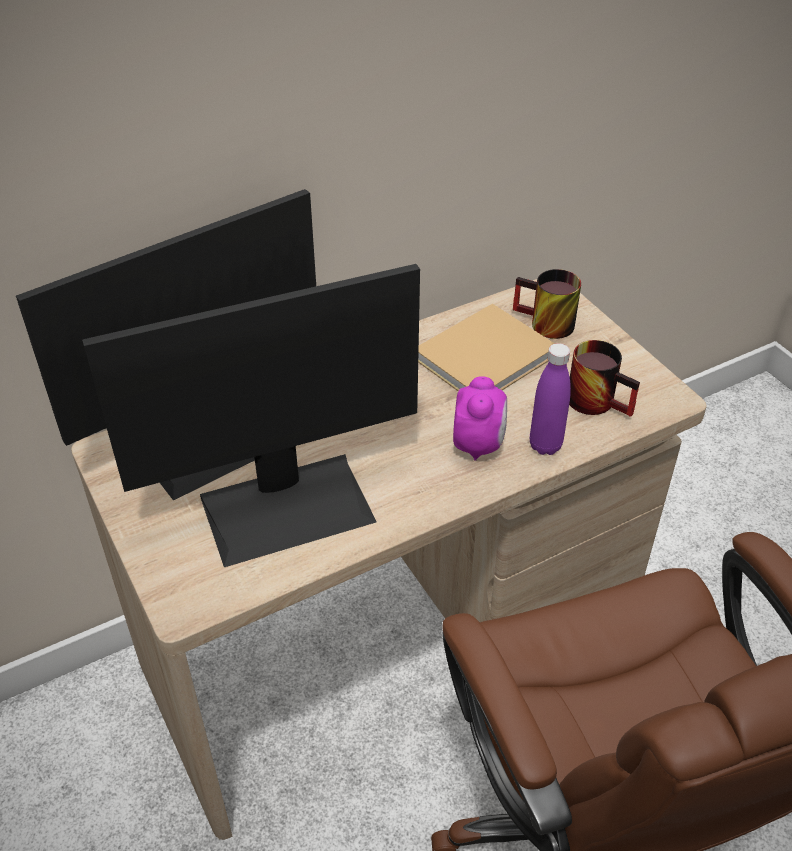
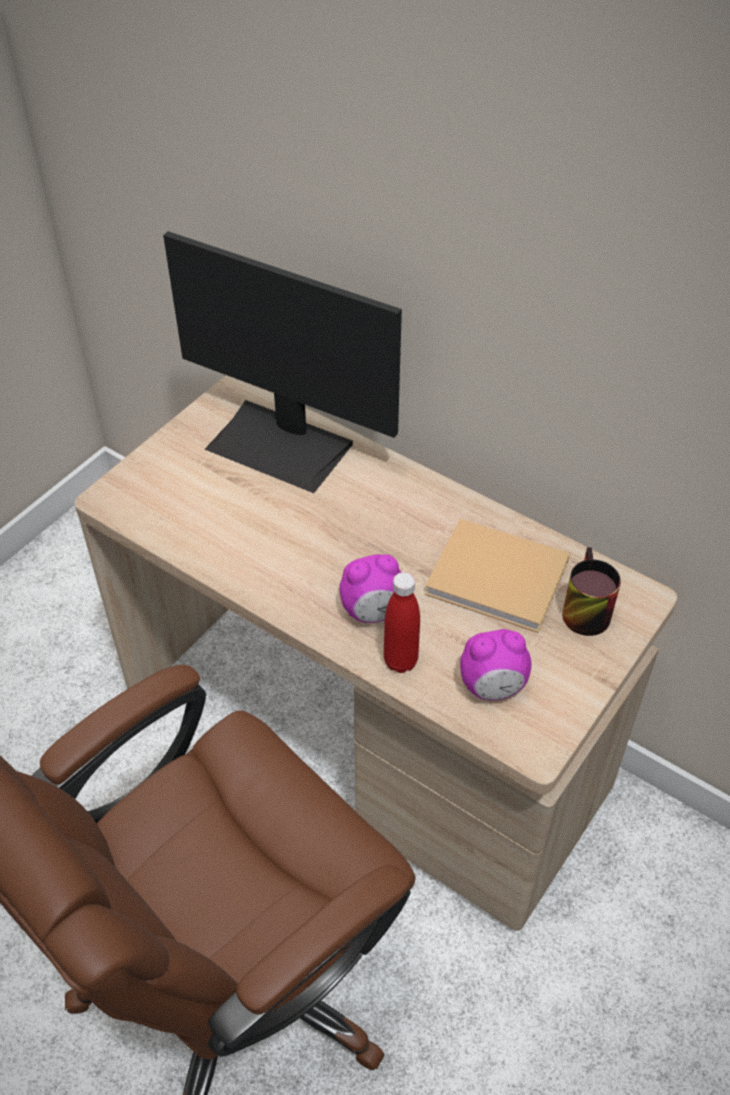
camera: 65 degrees right, 5 degrees up
monitor [82,264,420,567] -> none
purple bottle [530,343,571,455] -> red bottle [384,572,420,673]
mug [569,340,640,417] -> alarm clock [460,629,531,701]

